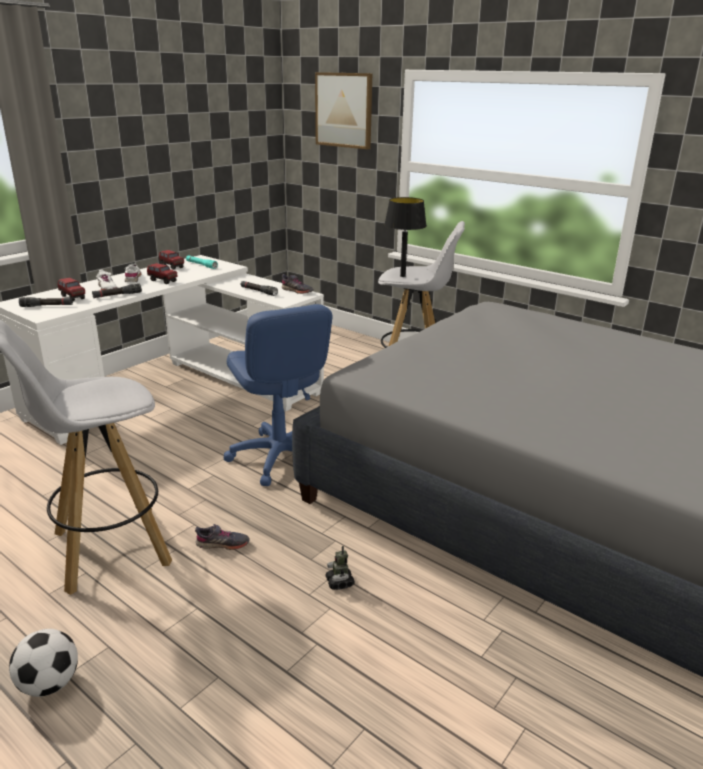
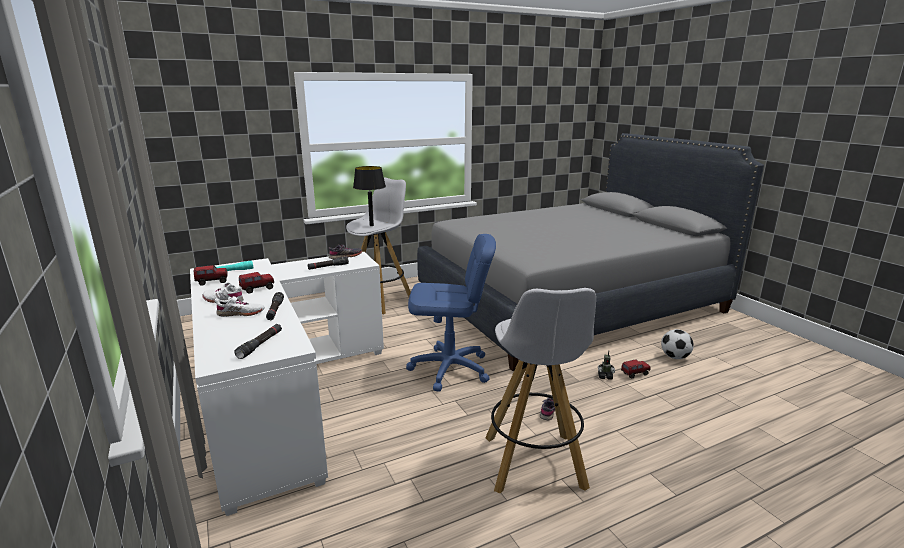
camera: 65 degrees left, 5 degrees down
football [9,629,78,697] -> football moved to [661,329,694,359]
toy truck [57,277,85,301] -> toy truck moved to [621,359,651,379]
picture [315,72,372,149] -> none

